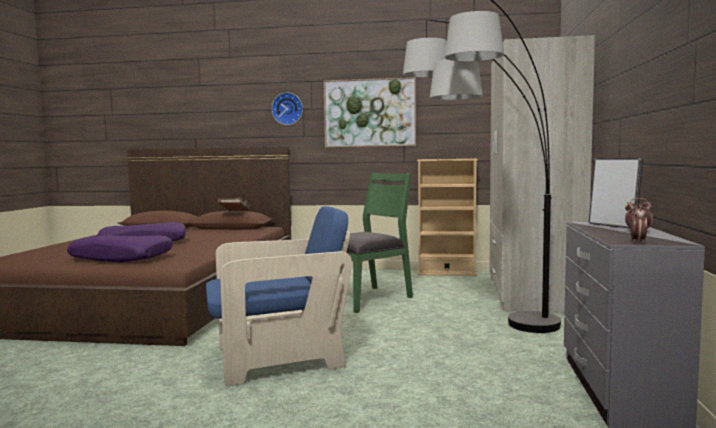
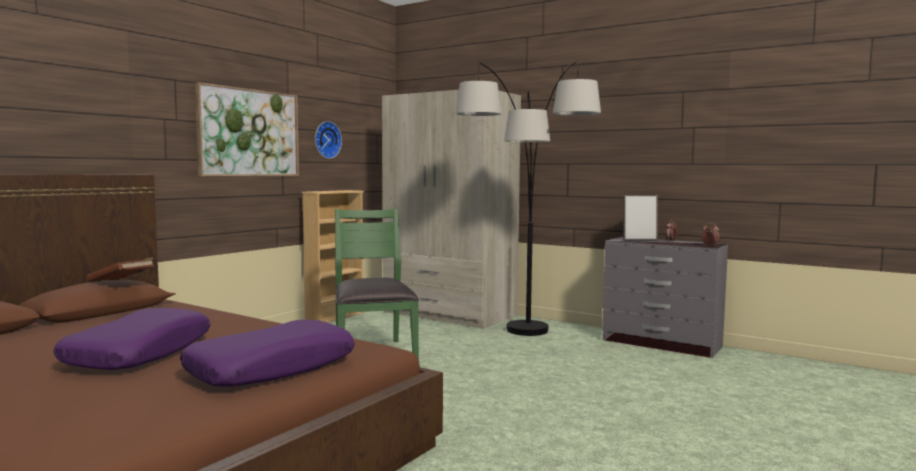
camera: 65 degrees left, 0 degrees up
blue armchair [206,206,352,386] -> none
wall clock [272,93,303,125] -> wall clock moved to [315,121,342,159]

